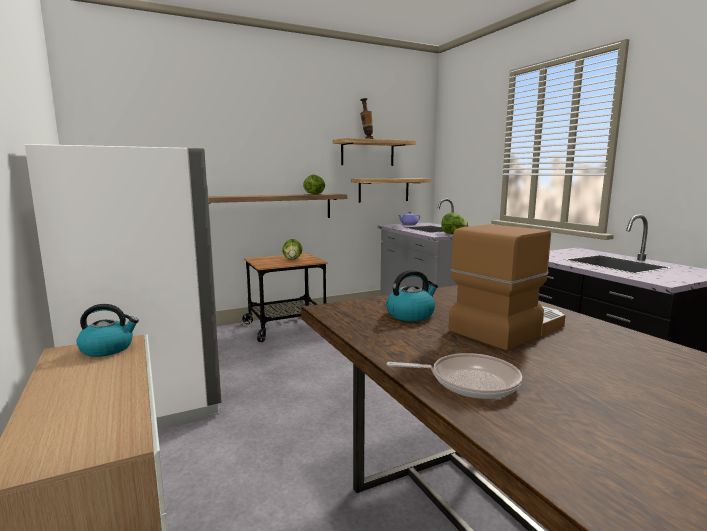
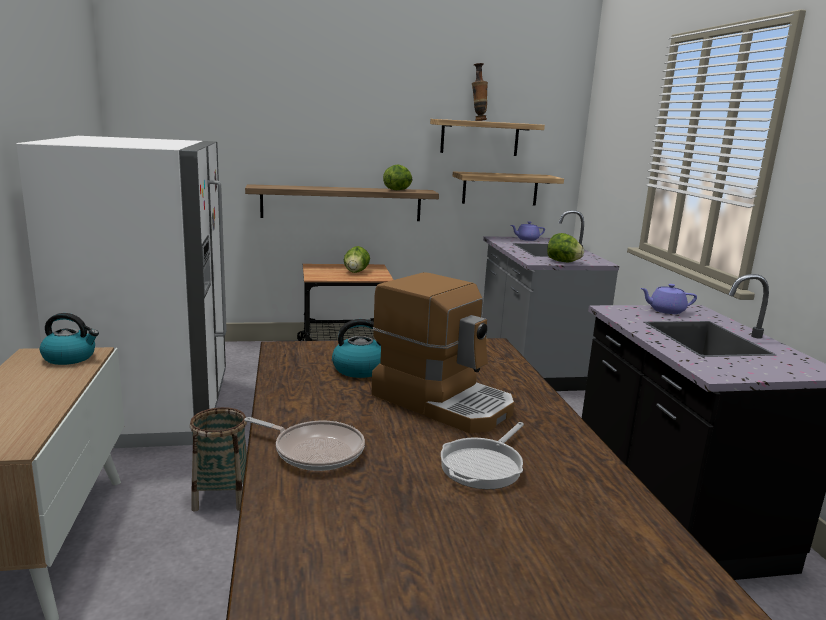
camera: 15 degrees right, 5 degrees up
coffee machine [449,224,566,351] -> coffee machine turned 60 degrees clockwise [371,272,514,433]
none -> basket [190,407,247,512]
none -> frying pan [441,422,524,489]
none -> purple teapot [640,284,697,314]

